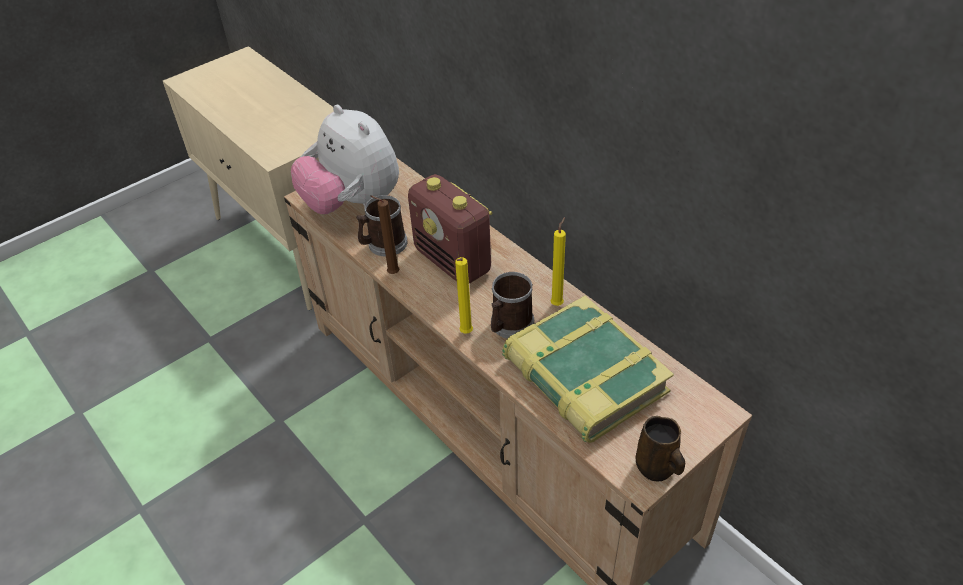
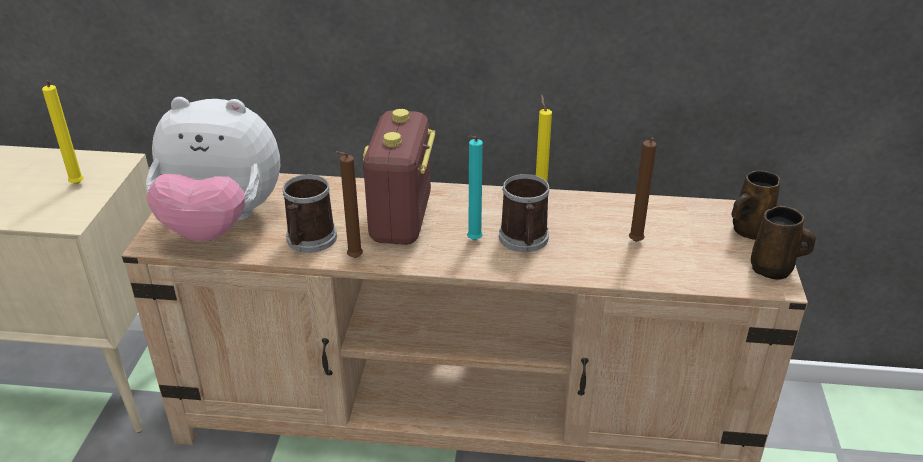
camera: 45 degrees left, 10 degrees down
radio [408,174,492,283] -> radio turned 90 degrees clockwise [363,109,435,245]
yellow candle [455,257,473,334] -> yellow candle moved to [42,81,84,185]
book [502,296,674,443] -> brown candle [629,138,657,242]
none -> turquoise candle [467,136,483,240]
none -> brown mug [731,170,780,240]

